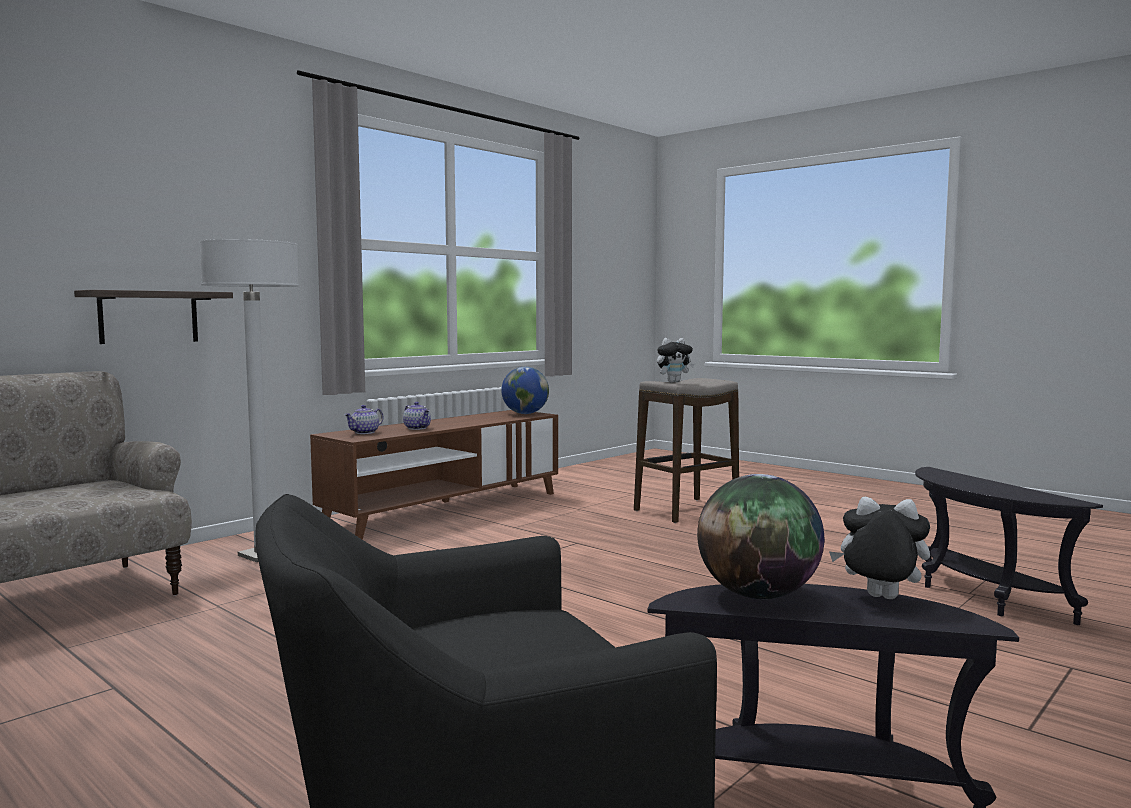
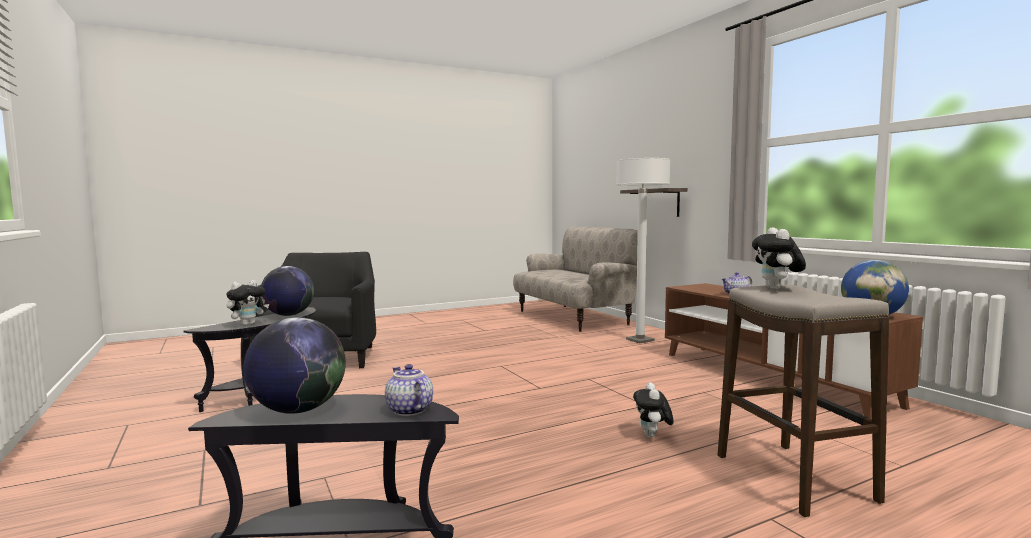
camera: 110 degrees right, 0 degrees up
teapot [344,405,383,434] -> teapot moved to [385,364,433,416]
none -> globe [244,317,346,414]
none -> plush toy [633,382,674,438]

